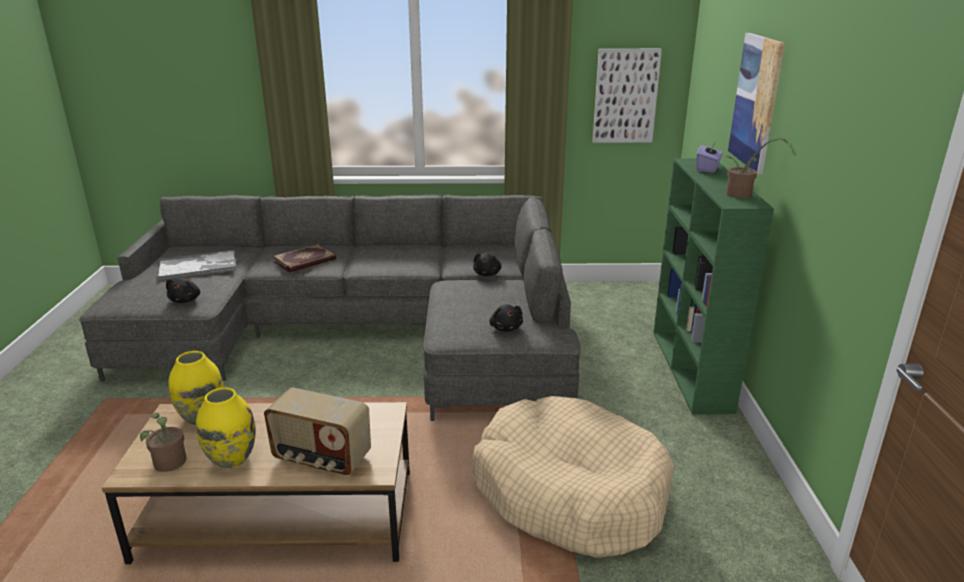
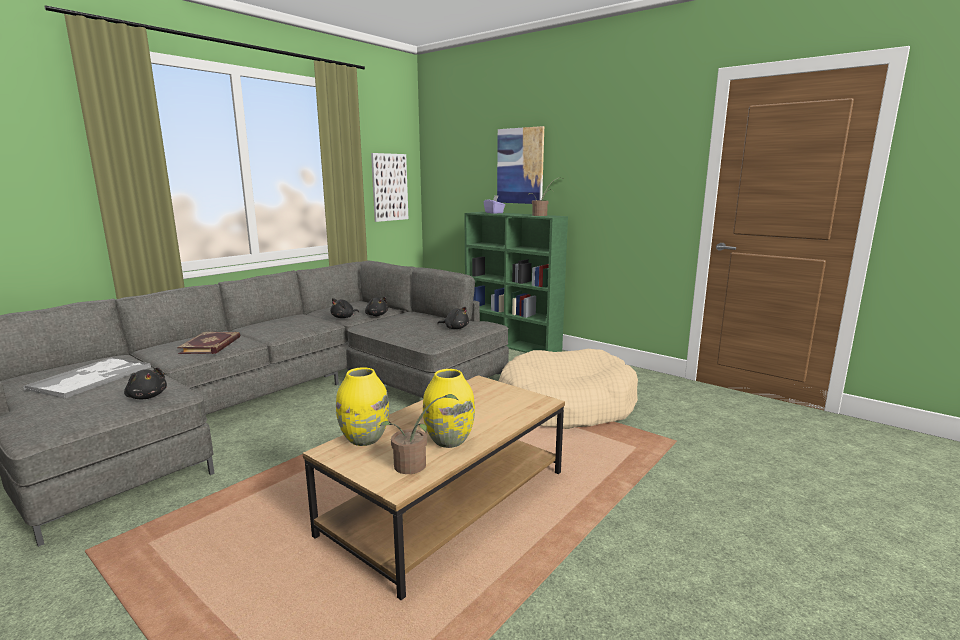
camera: 50 degrees left, 10 degrees down
radio [264,387,371,475] -> none
none -> black plush toy [330,298,359,318]

